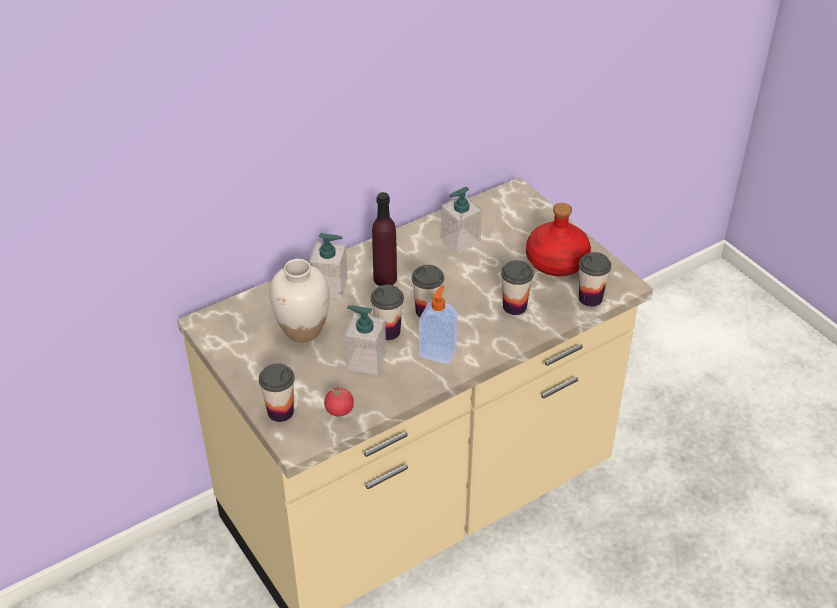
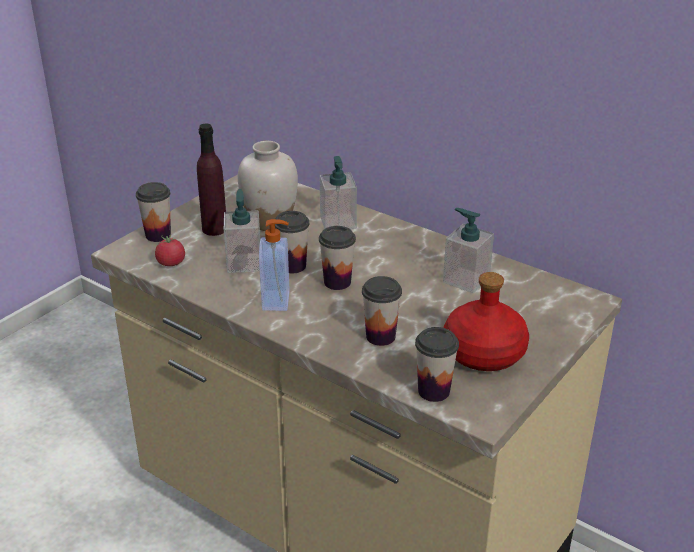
camera: 70 degrees right, 10 degrees down
purple bottle [372,192,397,286] -> purple bottle moved to [197,124,226,236]

